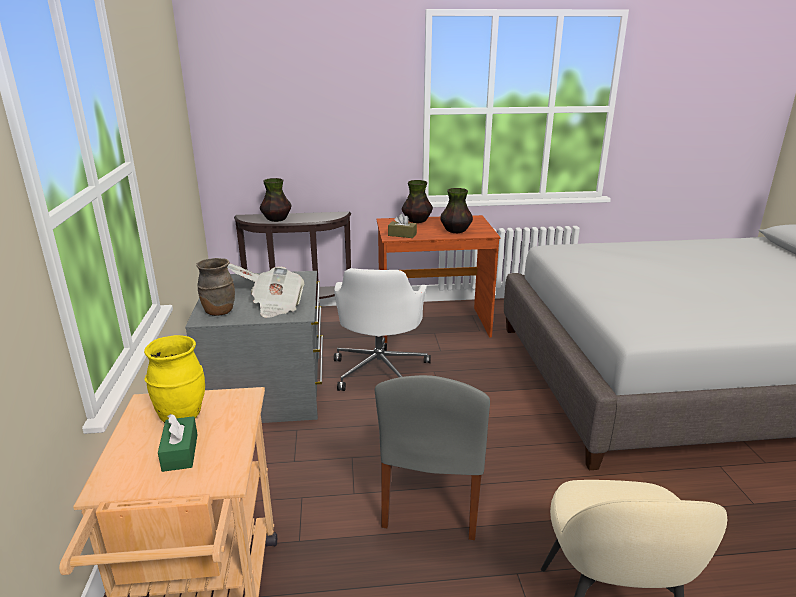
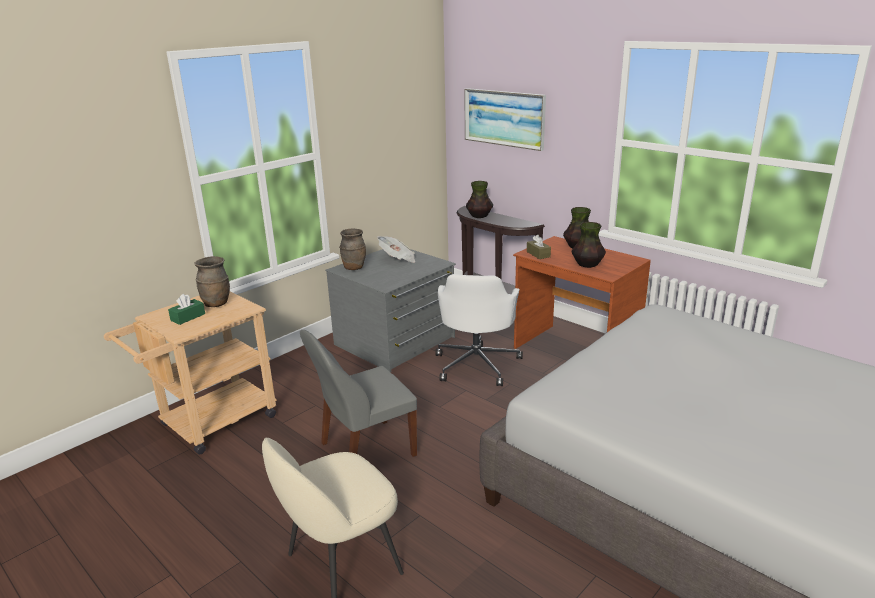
camera: 50 degrees right, 0 degrees up
yellow vase [144,335,205,423] -> brown vase [194,256,230,307]
newspaper [251,267,305,318] -> none
white office chair [334,268,431,391] -> white office chair turned 45 degrees counterclockwise [435,274,523,386]
none -> picture [464,88,546,151]

